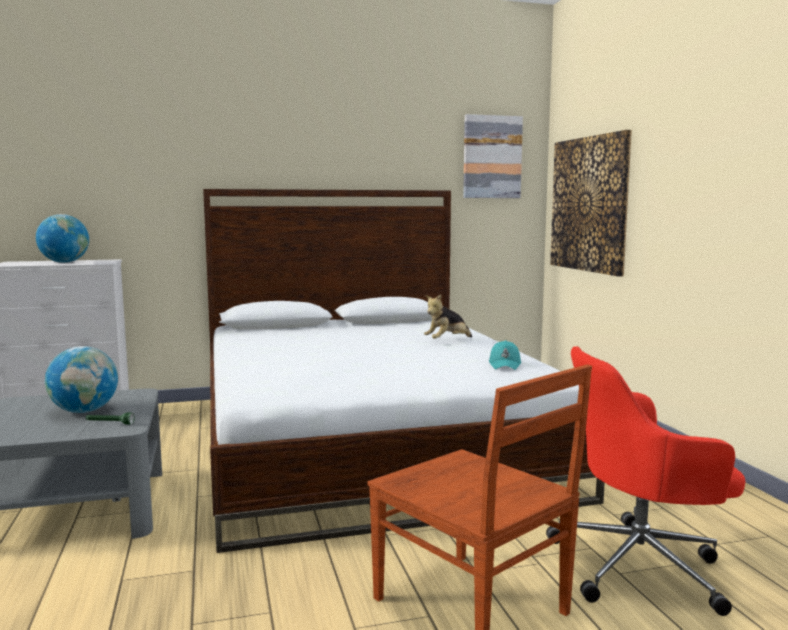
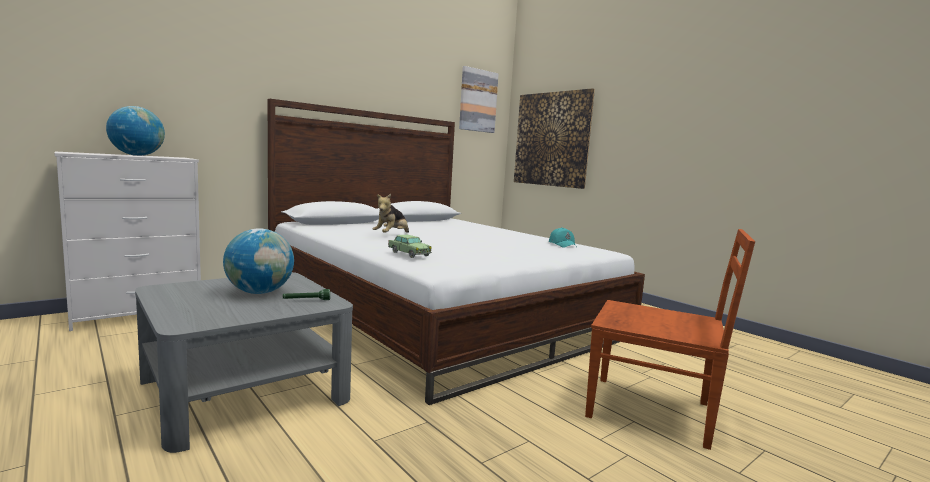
camera: 25 degrees left, 0 degrees up
plush toy [424,294,472,339] -> plush toy moved to [373,194,409,233]
red office chair [546,346,745,616] -> none
none -> toy car [388,235,432,258]

